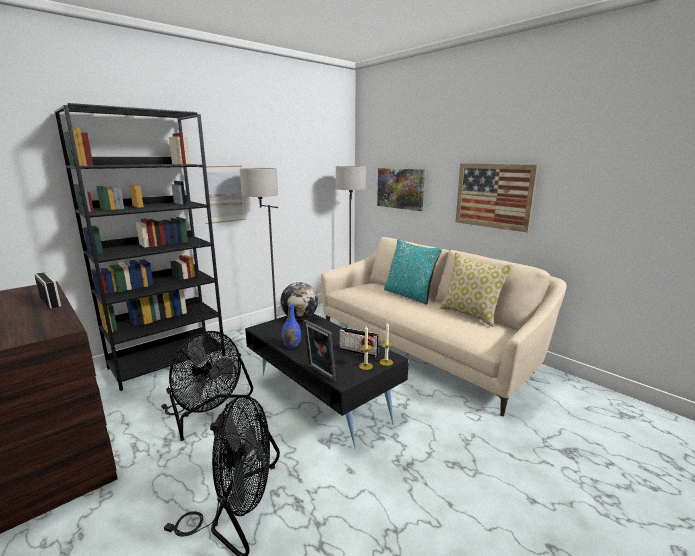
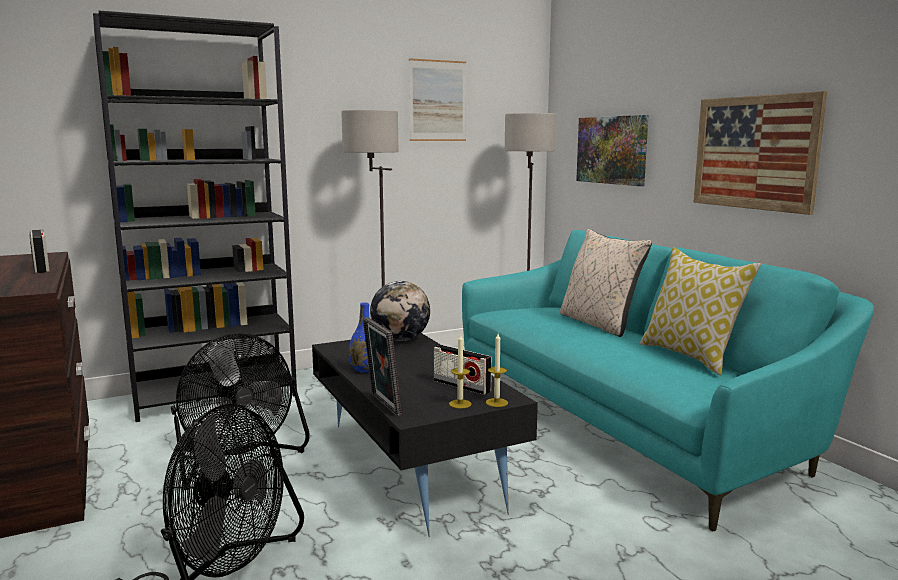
camera: 15 degrees right, 5 degrees down
picture [199,166,246,224] -> picture moved to [409,58,466,141]
beige sofa [321,237,566,417] -> turquoise sofa [462,230,874,532]
turquoise pillow [384,239,442,304] -> beige pillow [560,229,652,337]

